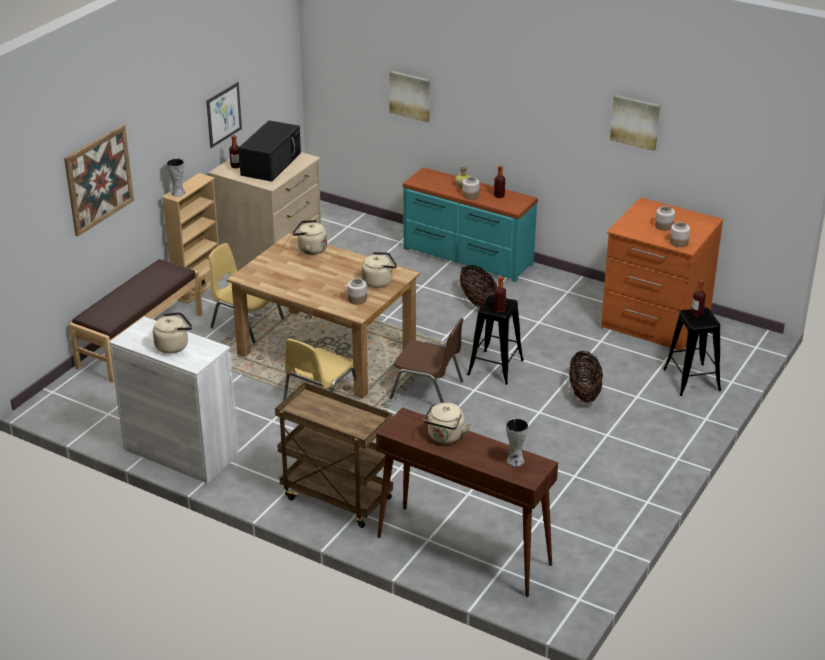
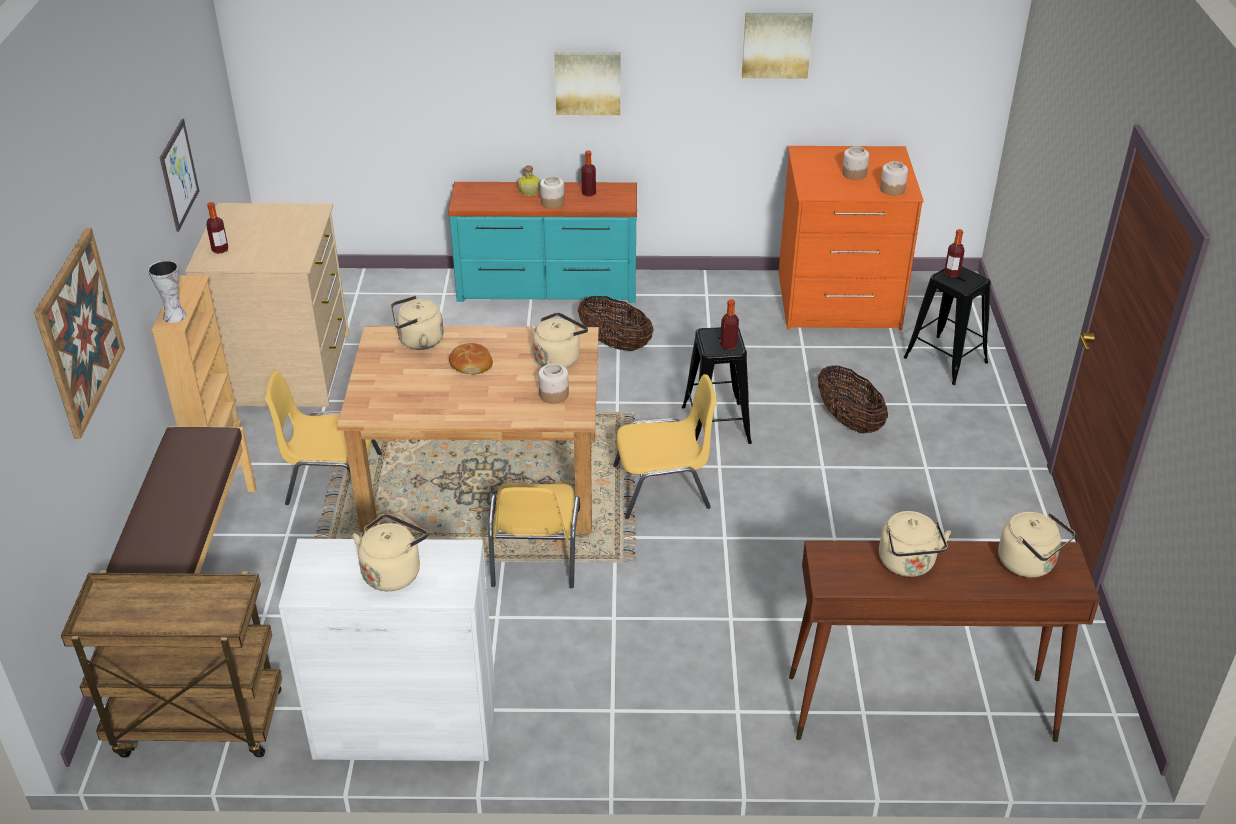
camera: 30 degrees left, 5 degrees up
black microwave [238,120,301,182] -> none
brown cart [275,382,393,528] -> brown cart moved to [61,570,282,758]
picture [389,71,430,122] -> picture moved to [554,52,620,115]
brown chair [390,318,464,403] -> yellow chair [613,374,717,519]
vase [506,418,528,467] -> beige kettle [998,512,1075,578]
none -> bread [449,343,493,374]

